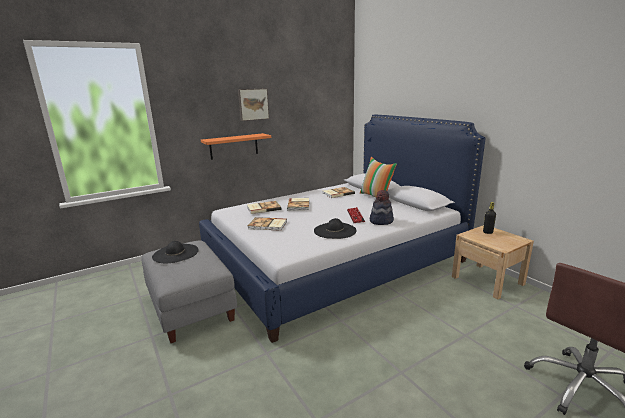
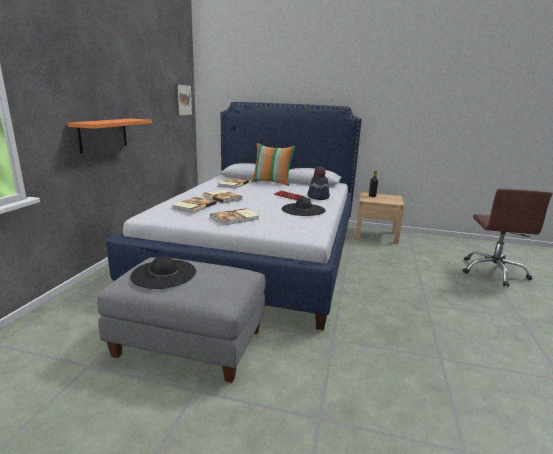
camera: 45 degrees left, 0 degrees up
picture [238,88,269,121] -> picture moved to [174,84,193,116]

